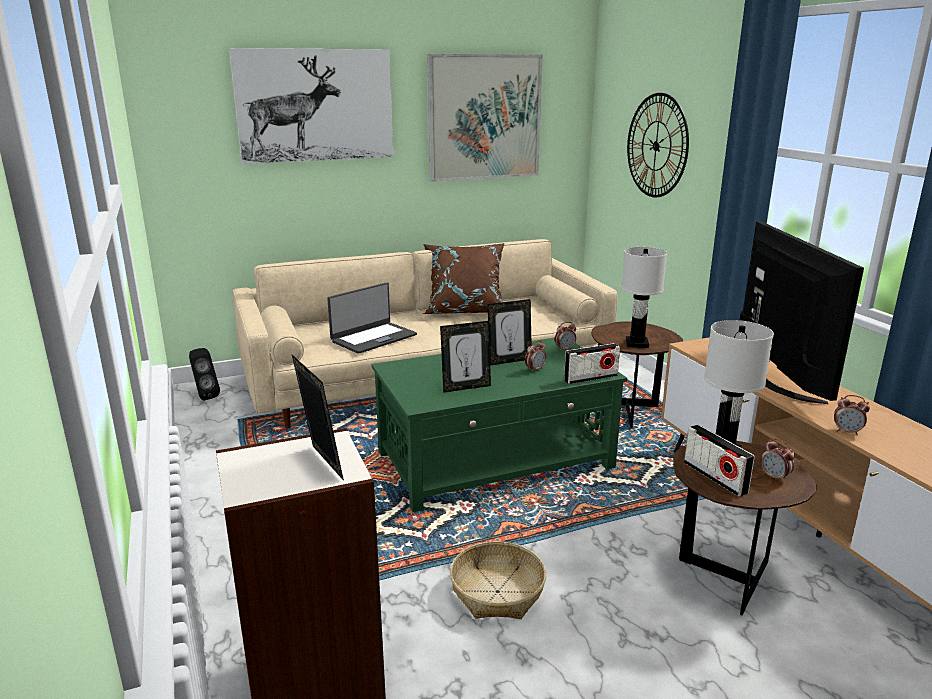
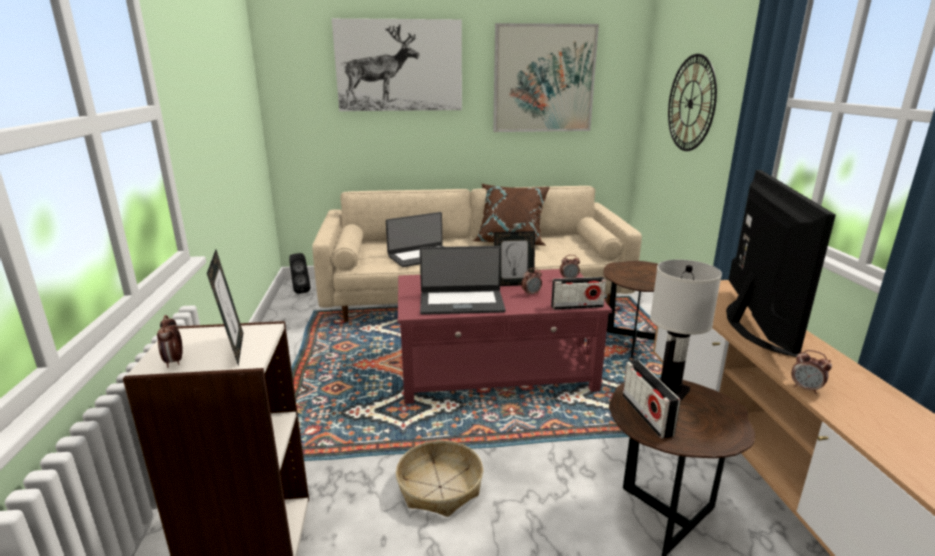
camera: 15 degrees right, 0 degrees up
green coffee table [371,338,627,512] -> red coffee table [398,269,612,404]
picture frame [440,321,491,393] -> laptop [420,246,506,315]
white table lamp [621,247,667,348] -> none
alarm clock [761,439,795,483] -> alarm clock moved to [157,315,183,368]

